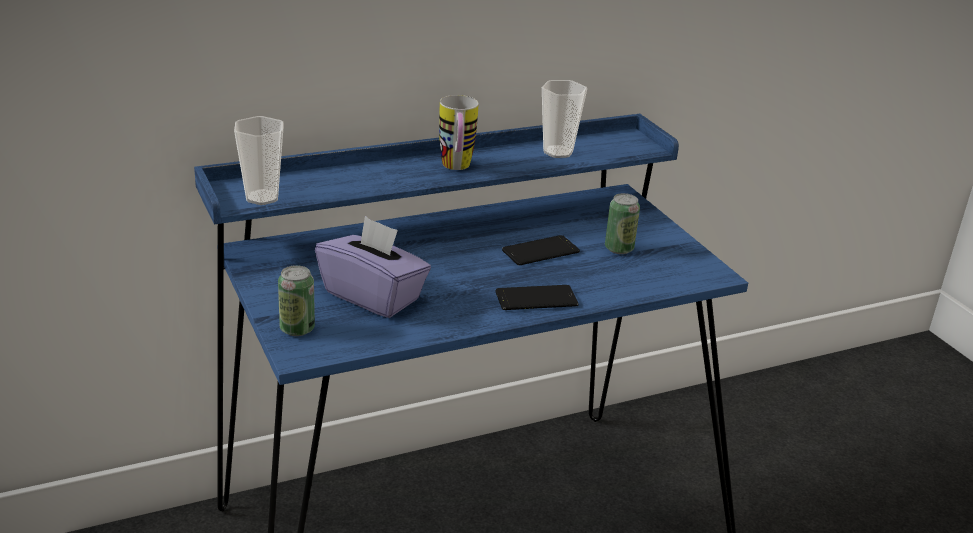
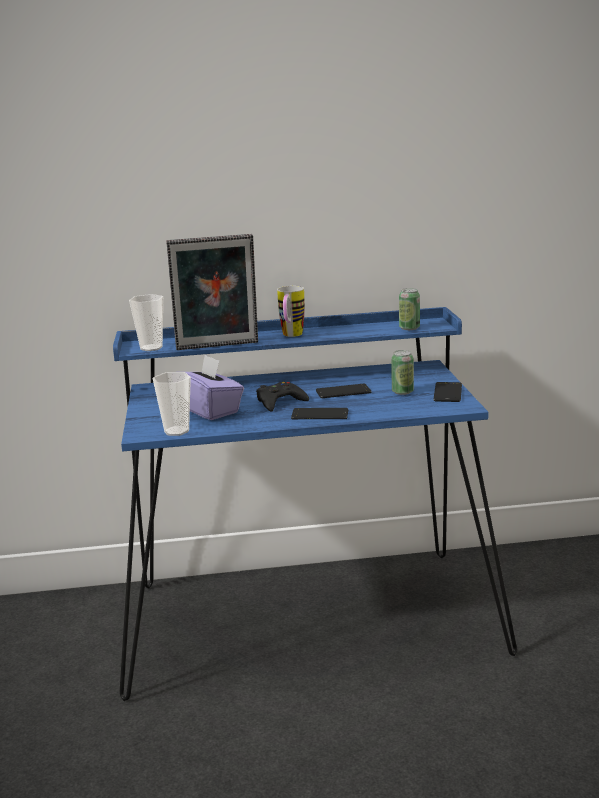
camera: 20 degrees right, 10 degrees down
can [278,265,315,336] -> can moved to [399,288,420,330]
cup [542,80,587,158] -> cup moved to [153,372,191,436]
none -> picture frame [166,234,258,350]
none -> black game controller [256,382,309,412]
none -> phone [433,382,462,402]

